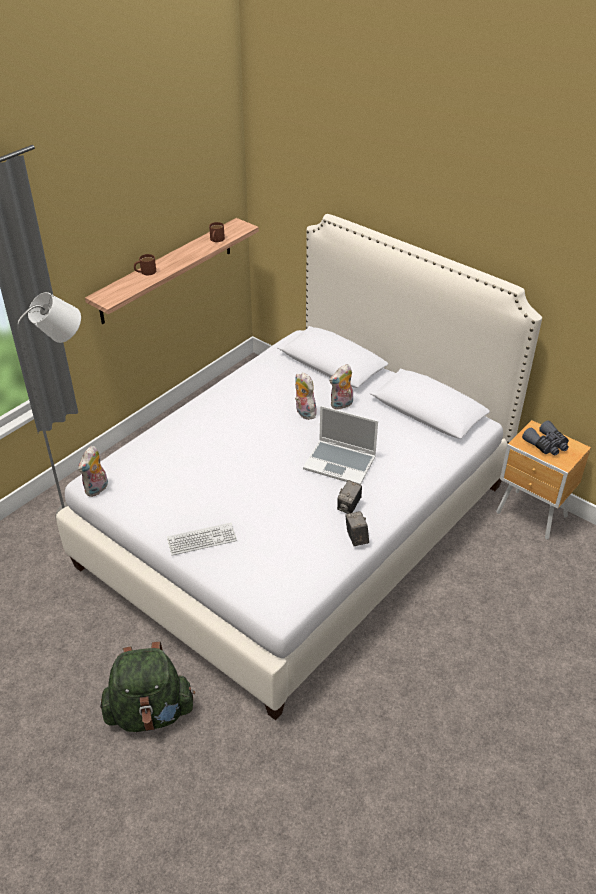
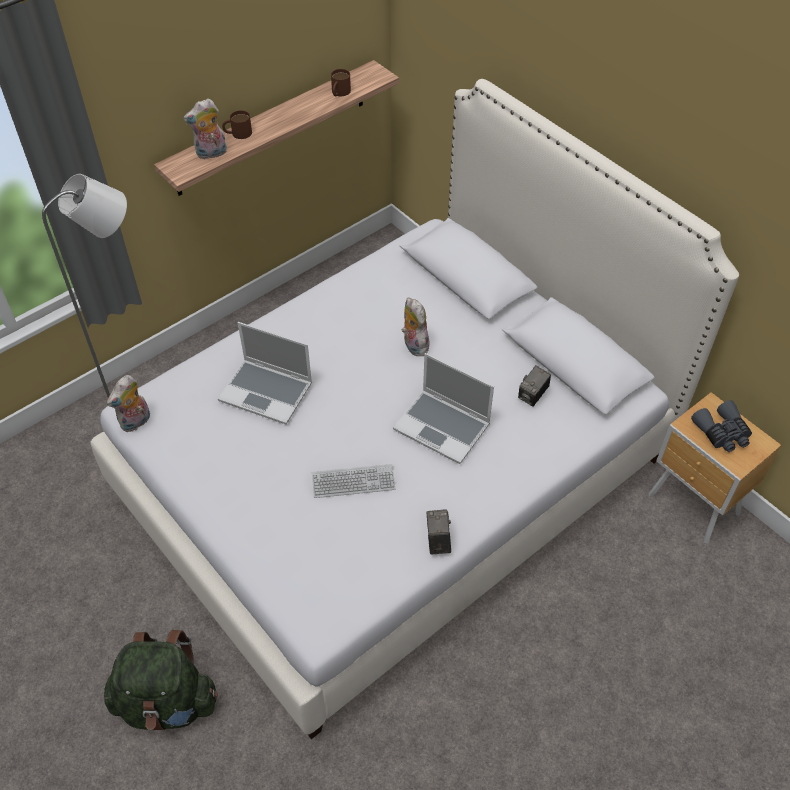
camera: 10 degrees right, 10 degrees up
keyboard [167,522,237,555] -> keyboard moved to [312,464,395,498]
plush toy [329,364,353,410] -> plush toy moved to [183,98,227,159]
camera [337,480,362,514] -> camera moved to [518,365,551,407]
none -> laptop [218,322,312,424]

